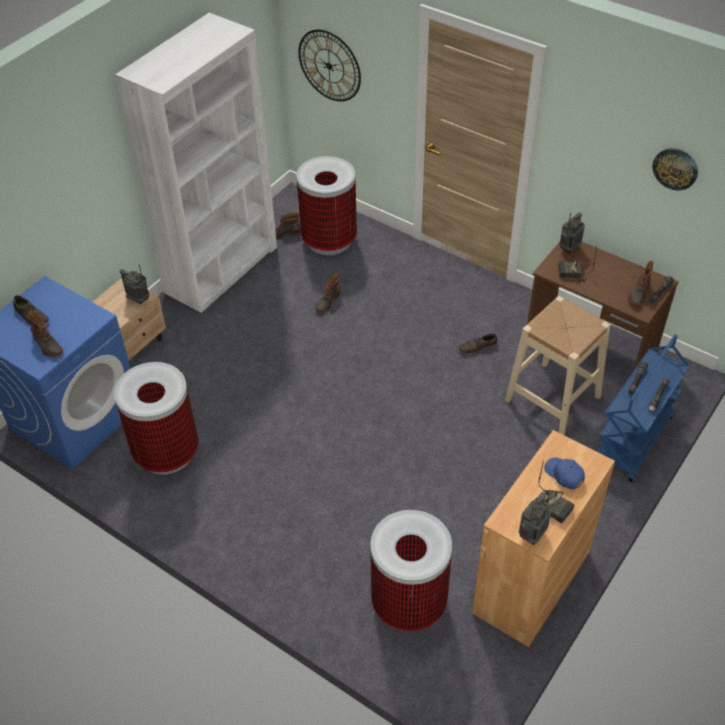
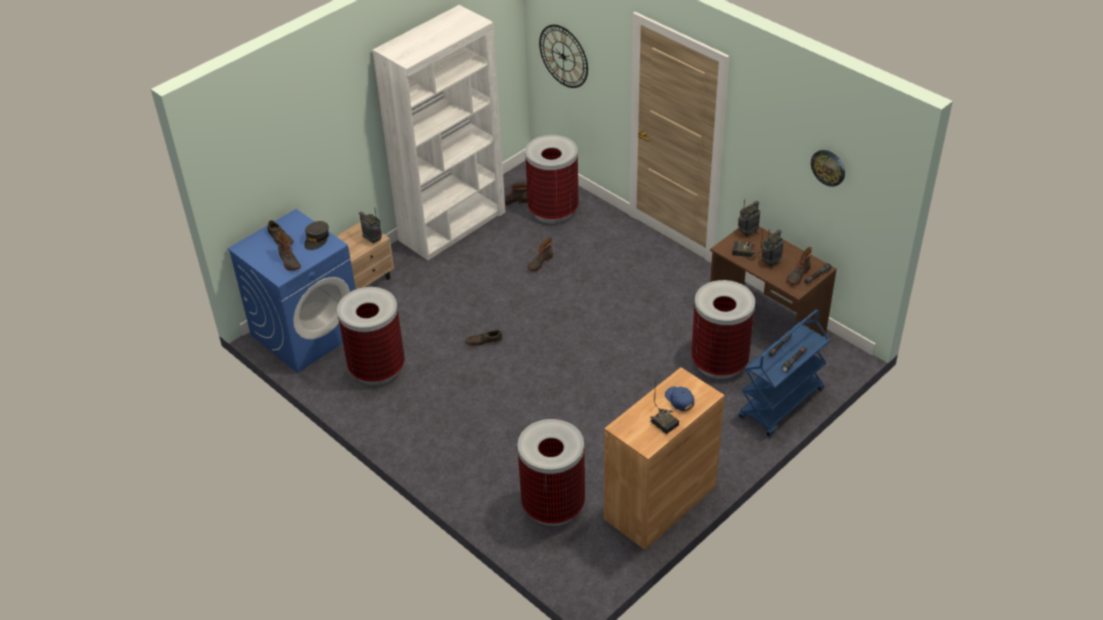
camera: 10 degrees right, 5 degrees down
brown shoe [459,333,497,354] -> brown shoe moved to [465,330,502,347]
beige stool [505,296,611,435] -> trash can [691,280,755,379]
radio [519,492,551,545] -> radio moved to [762,229,784,267]
none -> grey cap [304,221,329,250]

